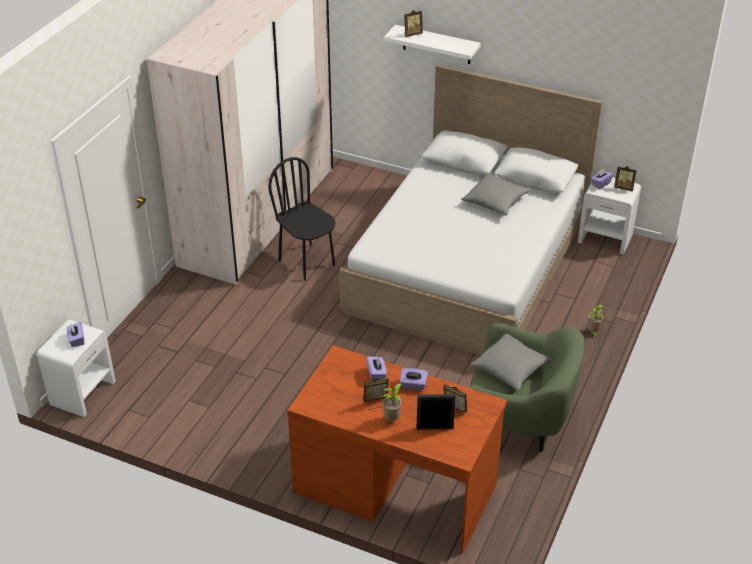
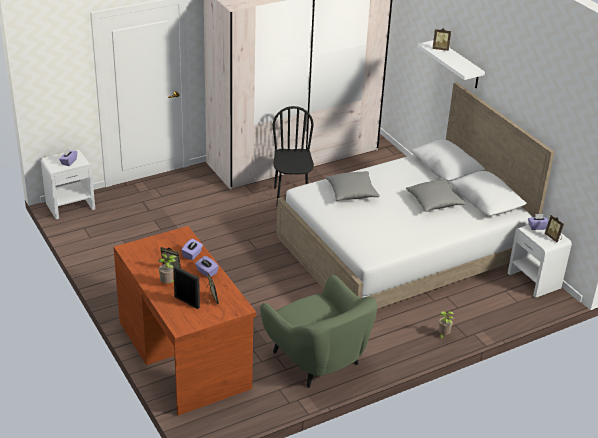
camera: 35 degrees right, 5 degrees down
grey pillow [470,334,553,391] -> grey pillow moved to [326,171,380,201]

